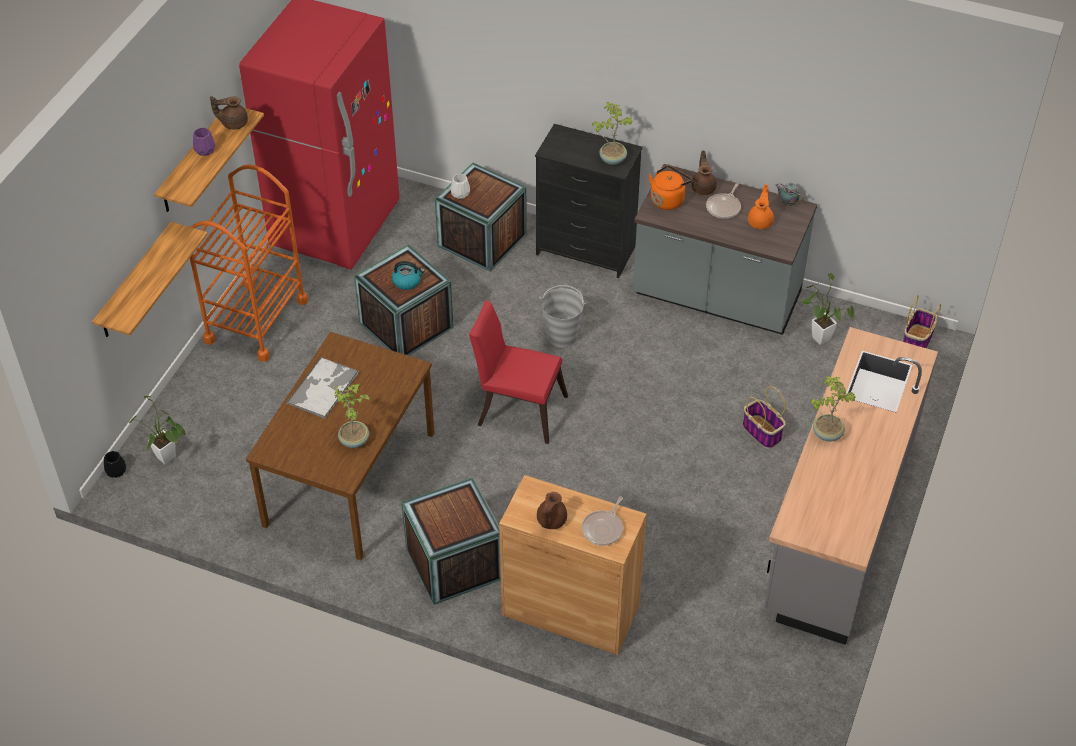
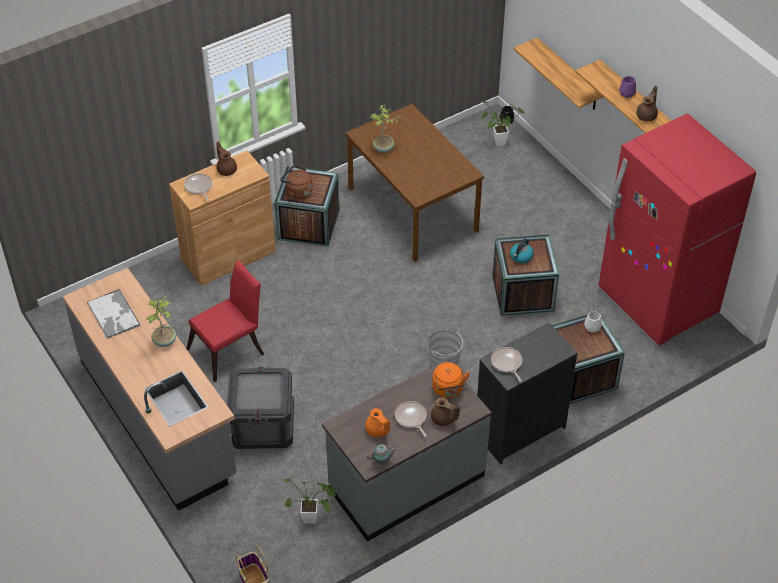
camera: 125 degrees right, 0 degrees up
orange cart [190,164,308,362] -> none
tray [286,357,359,419] -> tray moved to [87,289,140,339]
red chair [469,300,568,444] -> red chair moved to [186,260,264,382]
potted plant [592,102,633,165] -> frying pan [491,347,522,382]
basket [743,386,786,449] -> crate [227,367,294,449]
none -> brown kettle [280,166,313,200]

